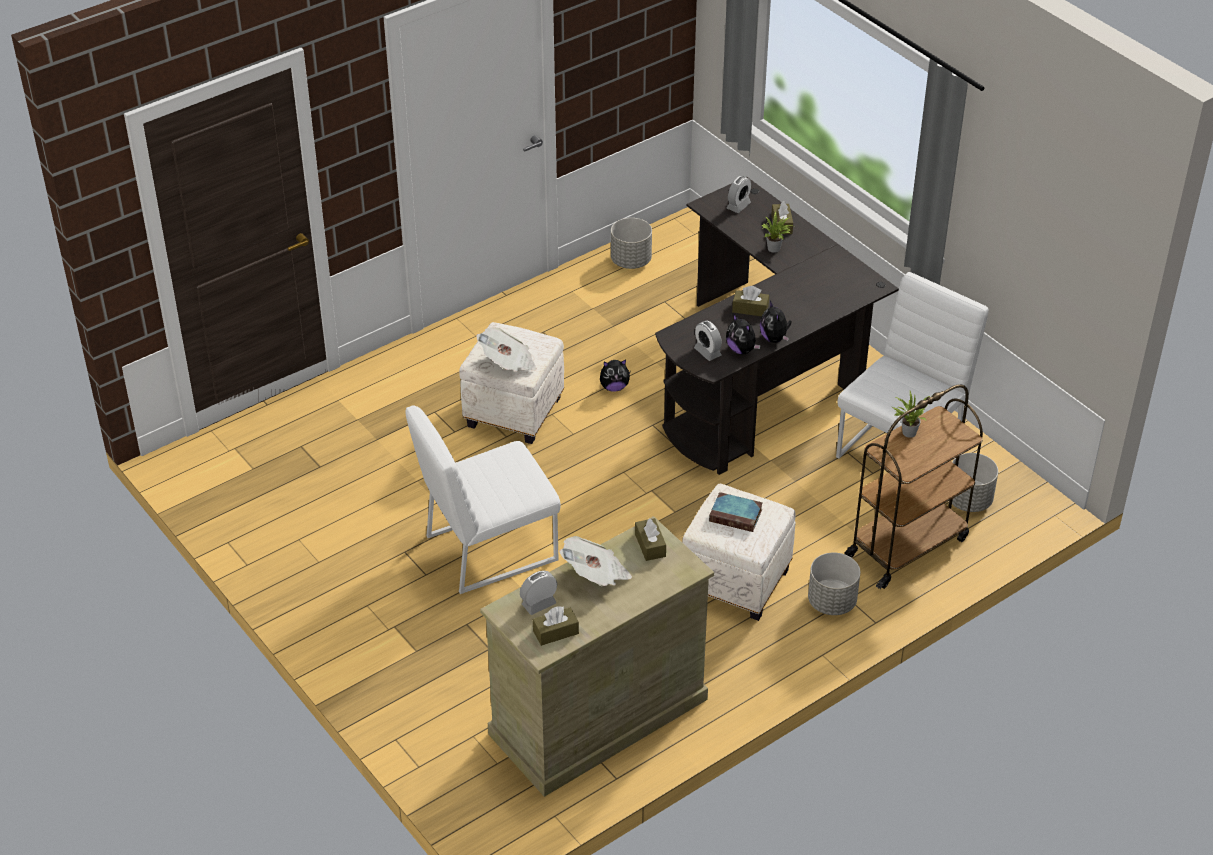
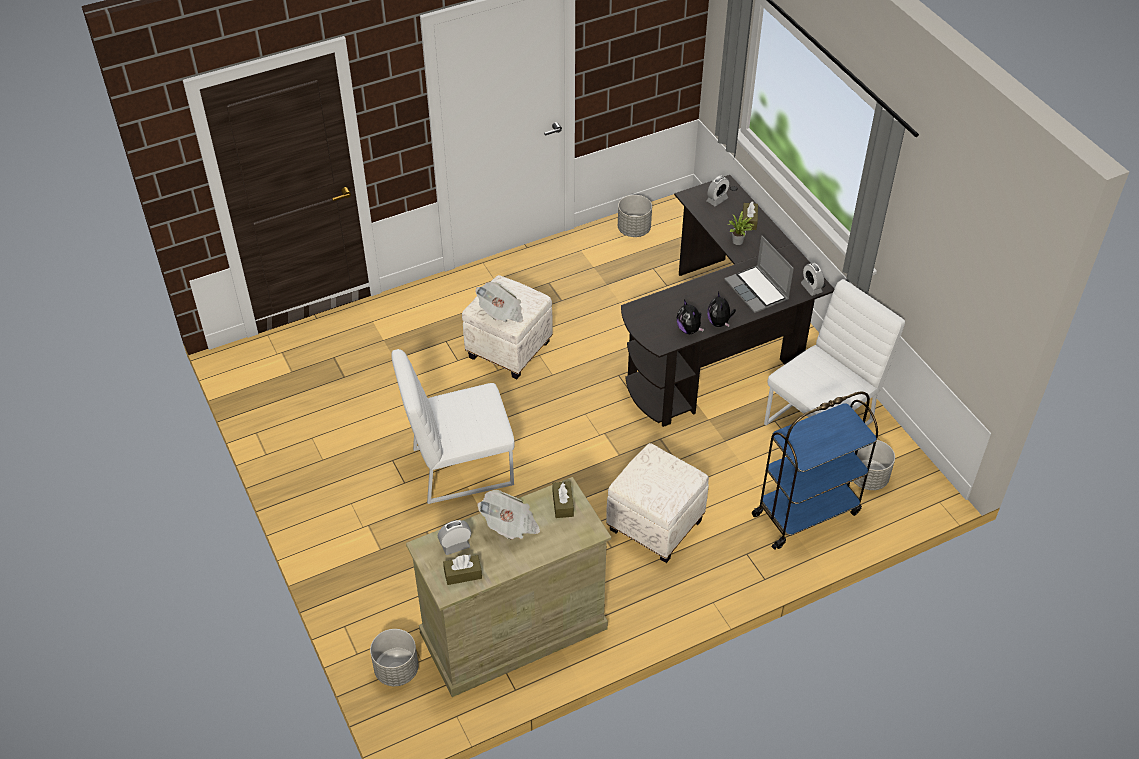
camera: 10 degrees right, 5 degrees up
plush toy [600,360,631,392] -> none
alarm clock [694,321,722,361] -> alarm clock moved to [801,263,824,296]
book [709,492,763,532] -> none
brown tissue box [732,286,769,316] -> none
grey planter [808,553,860,615] -> grey planter moved to [370,629,418,686]
brown cart [844,384,983,589] -> blue cart [752,391,878,550]
potted plant [892,391,930,438] -> none
none -> laptop [724,236,794,313]

